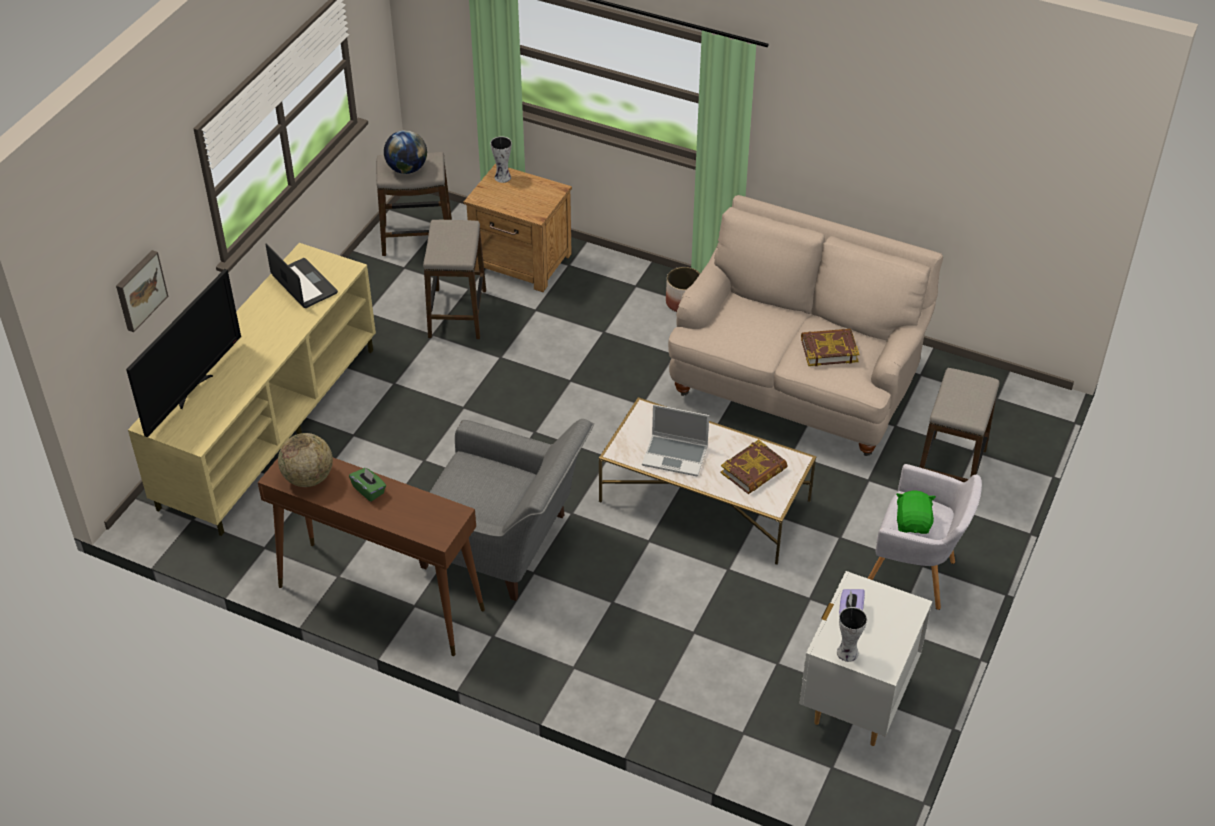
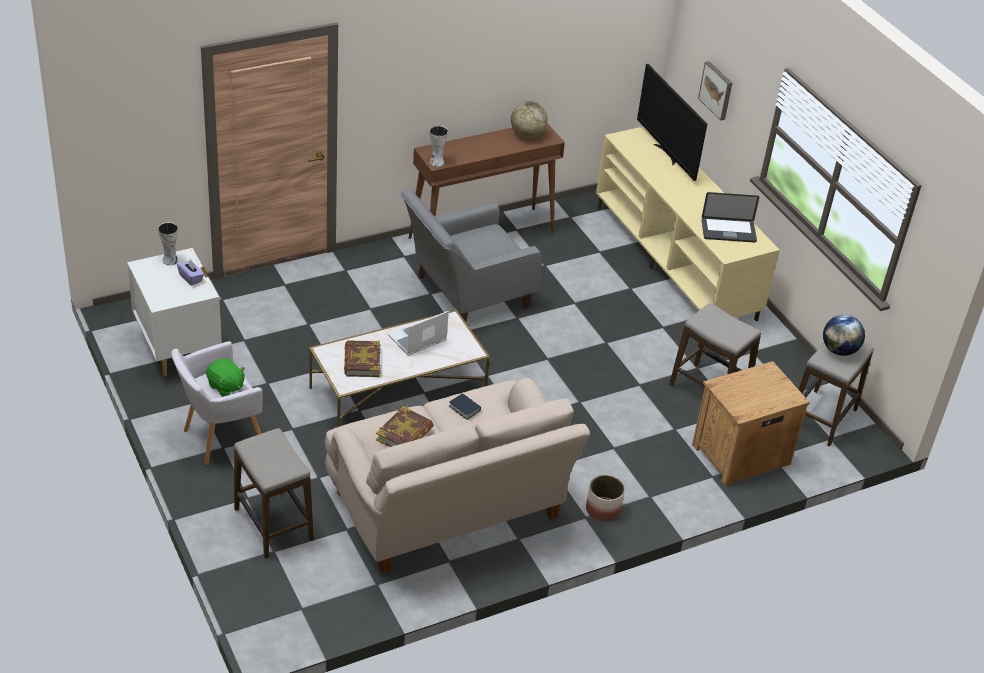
camera: 125 degrees right, 5 degrees down
green tissue box [349,467,386,502] -> none
vase [490,136,512,183] -> vase moved to [430,126,448,167]
none -> book [449,393,481,420]

